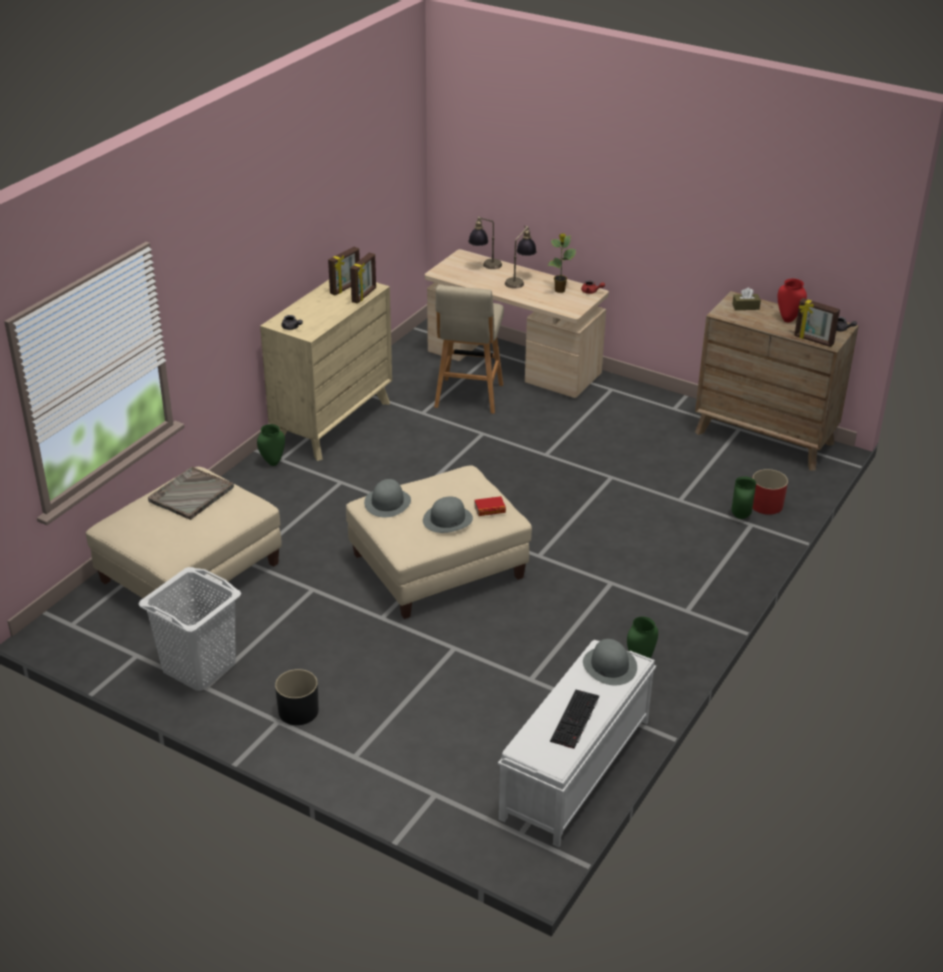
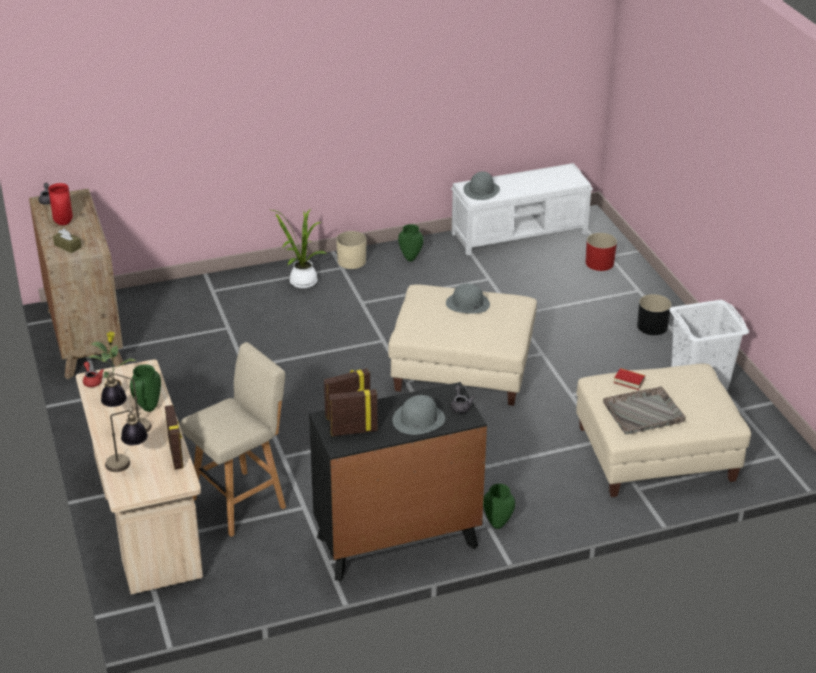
camera: 140 degrees left, 0 degrees up
beige dresser [260,280,392,461] -> black dresser [309,382,487,581]
grey hat [364,479,411,517] -> grey hat moved to [392,395,445,435]
book [474,496,506,516] -> book moved to [614,368,645,390]
keyboard [550,690,599,749] -> none
green vase [731,476,756,519] -> green vase moved to [130,364,161,412]
red planter [752,469,788,515] -> red planter moved to [585,233,617,271]
picture frame [794,298,840,347] -> picture frame moved to [165,405,183,470]
none -> potted plant [272,210,327,289]
none -> beige planter [336,231,366,269]

